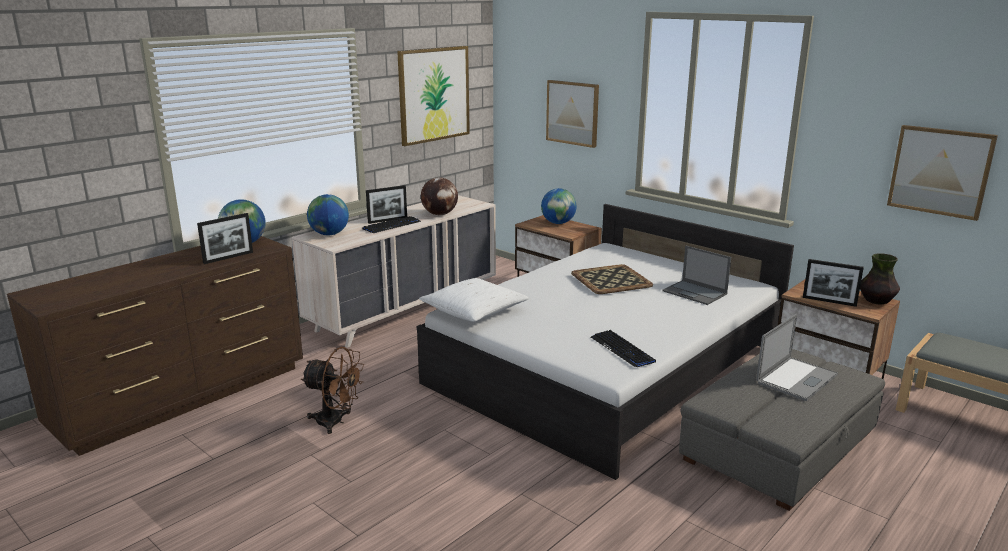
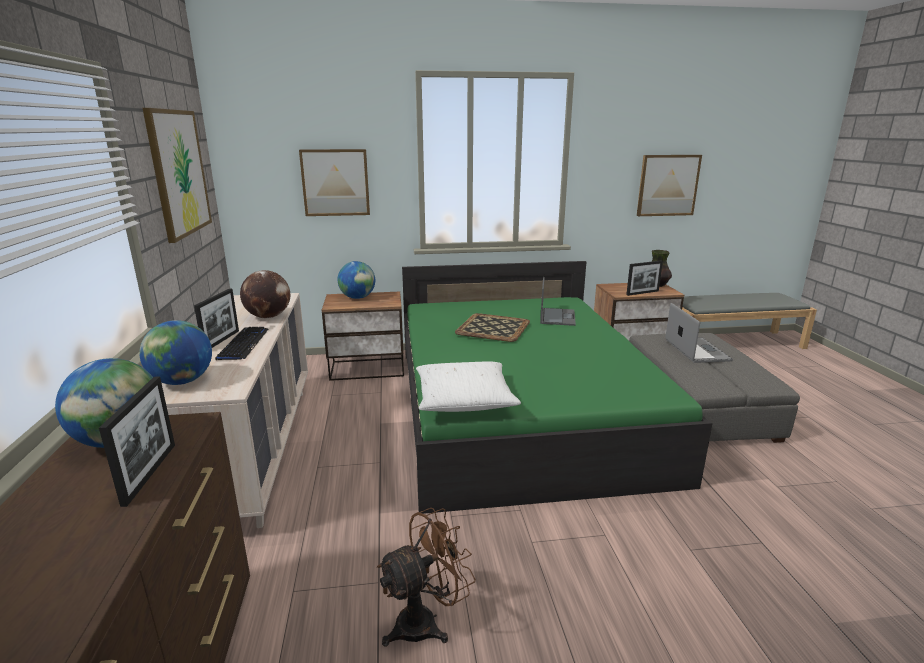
camera: 50 degrees left, 0 degrees up
white bed [417,204,794,480] -> green bed [402,261,713,514]
keyboard [591,330,656,367] -> none
laptop [662,246,731,305] -> laptop turned 75 degrees counterclockwise [540,277,576,326]

